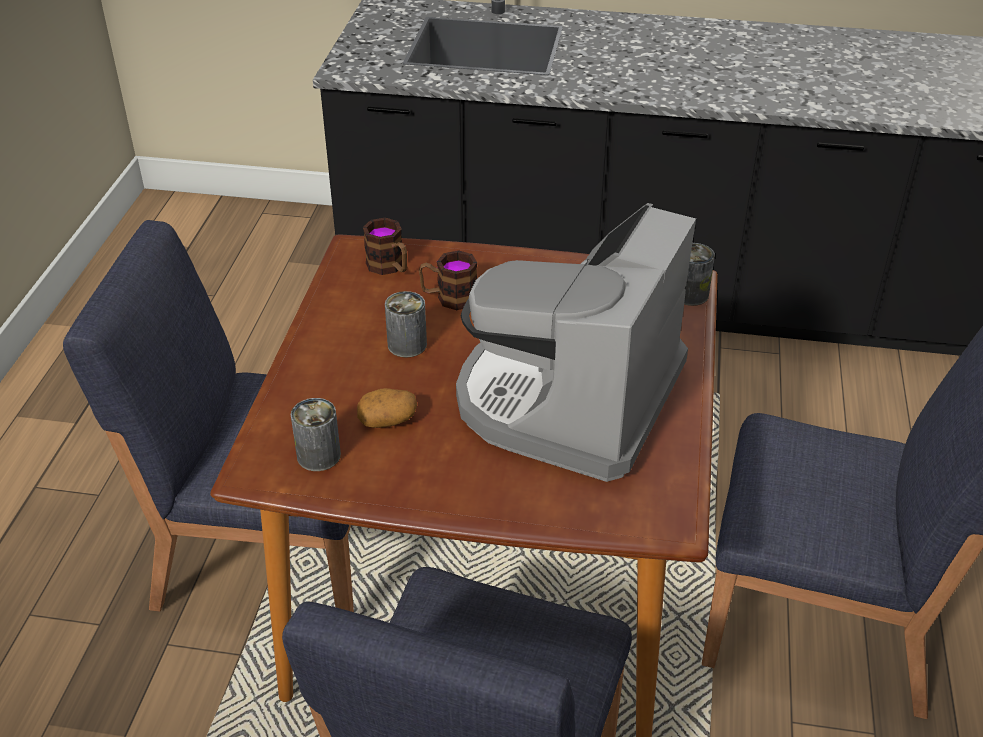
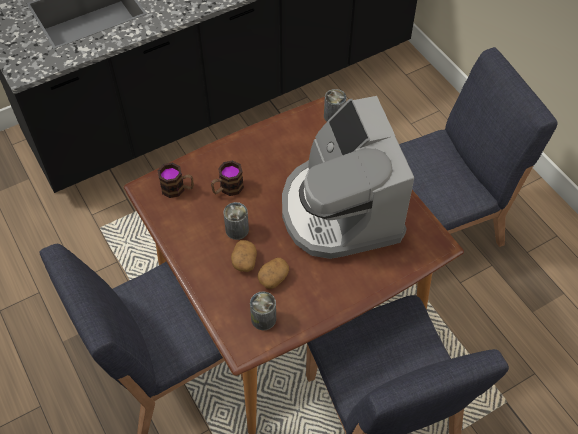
camera: 40 degrees left, 15 degrees up
none -> potato [231,240,257,272]

